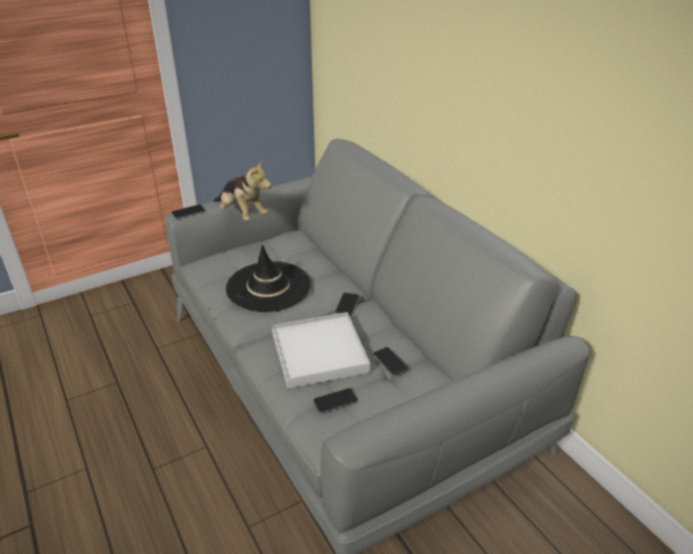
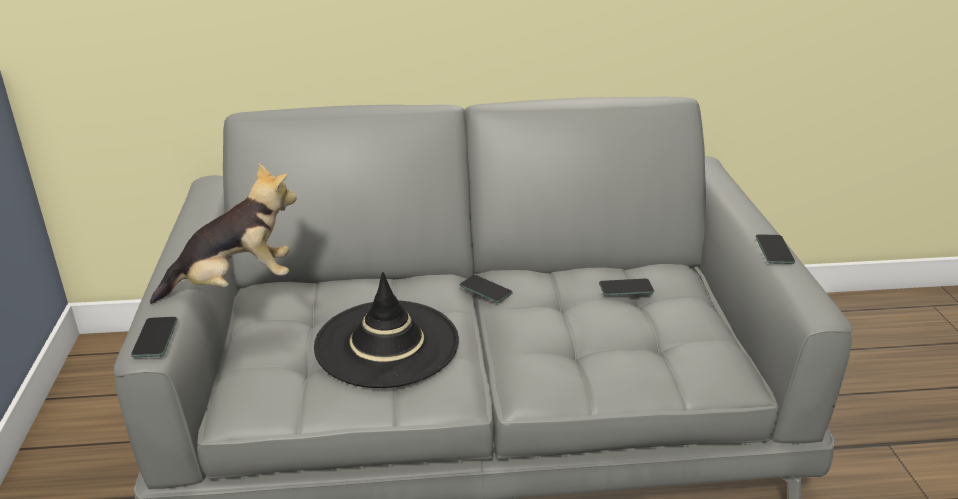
camera: 65 degrees left, 5 degrees down
white tray [272,312,370,389] -> none
phone [313,388,358,413] -> phone moved to [755,234,795,264]

